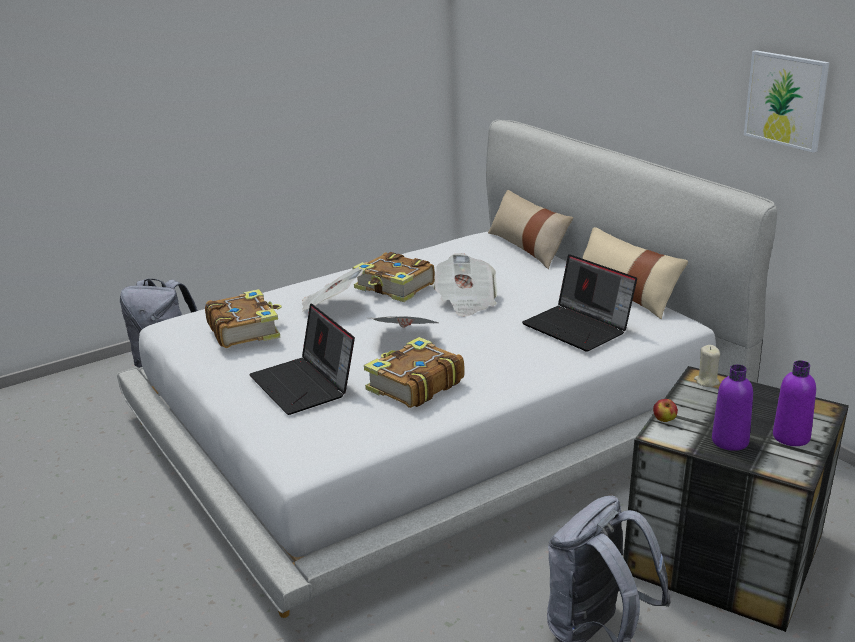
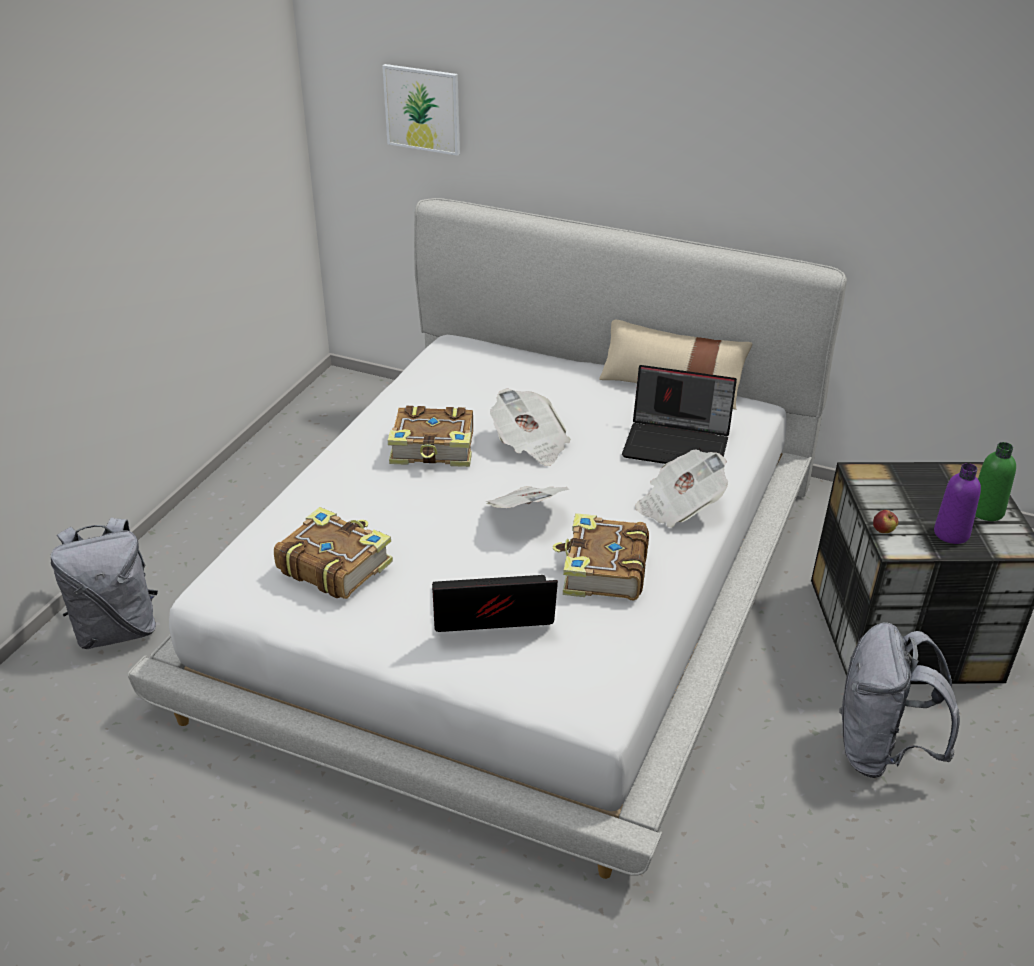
camera: 35 degrees left, 10 degrees up
laptop [249,303,355,415] -> laptop turned 150 degrees clockwise [432,575,558,632]
newspaper [302,267,363,312] -> newspaper moved to [635,449,728,528]
beige pillow [488,190,573,269] -> none
beige candle [694,345,720,387] -> none
picture [744,50,830,153] -> picture moved to [382,64,460,156]
purple bottle [773,360,816,446] -> green bottle [975,442,1016,521]

